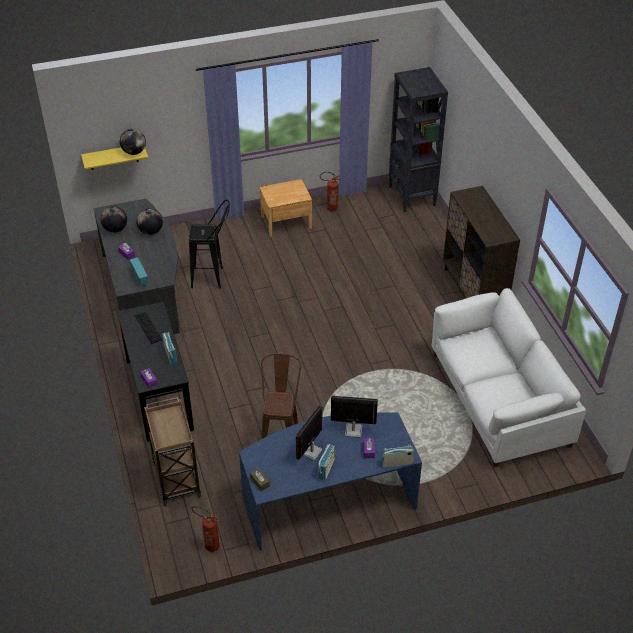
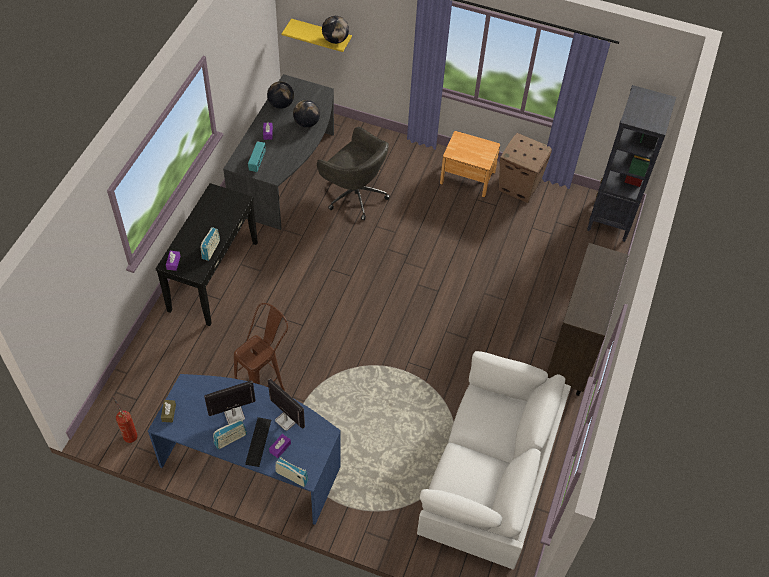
camera: 35 degrees right, 10 degrees up
keyboard [135,312,162,344] -> keyboard moved to [245,417,271,467]
brown cart [144,397,201,506] -> none
black stool [189,200,230,289] -> grey office chair [317,127,390,220]
fire extinguisher [320,172,340,211] -> cardboard box [498,133,552,203]

